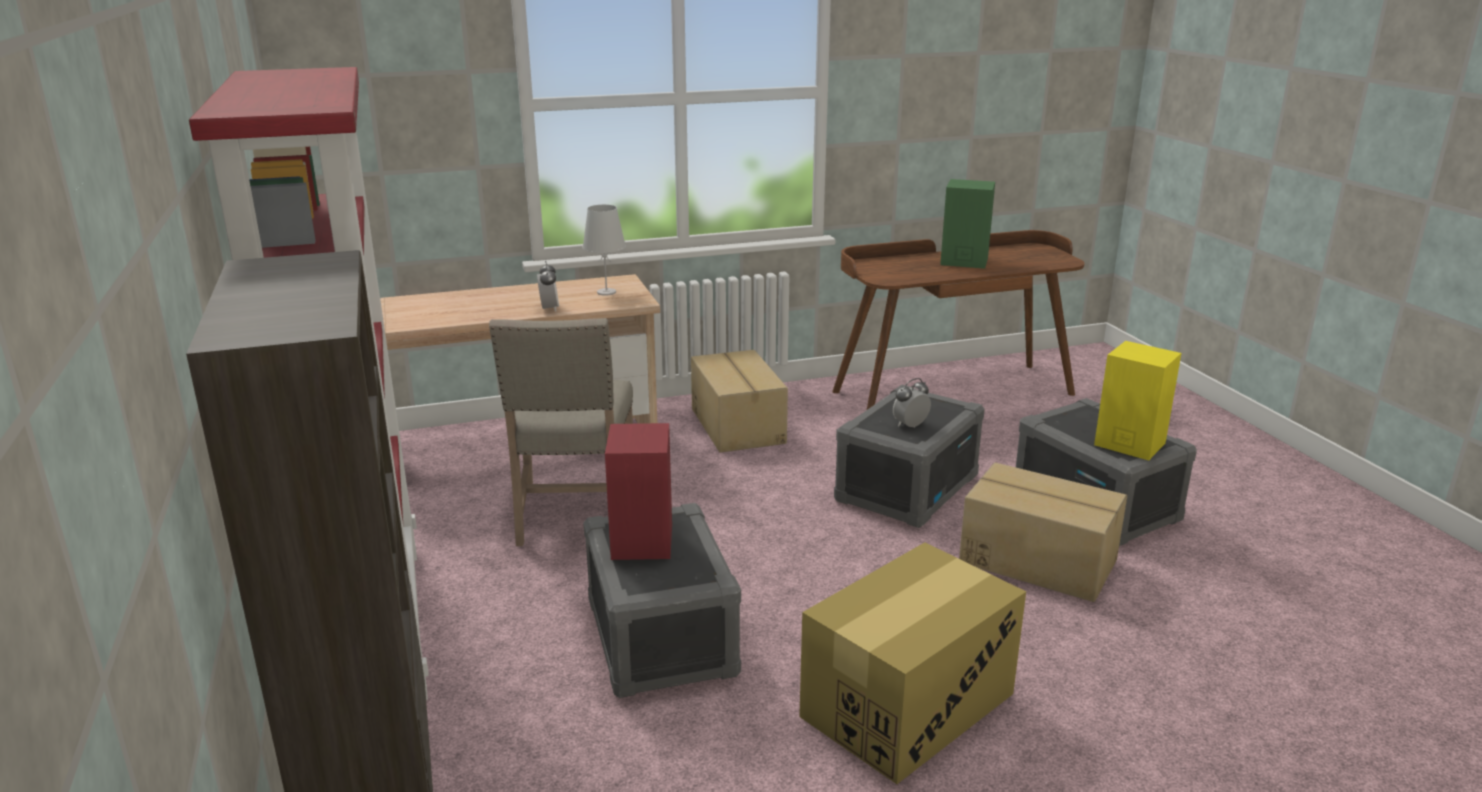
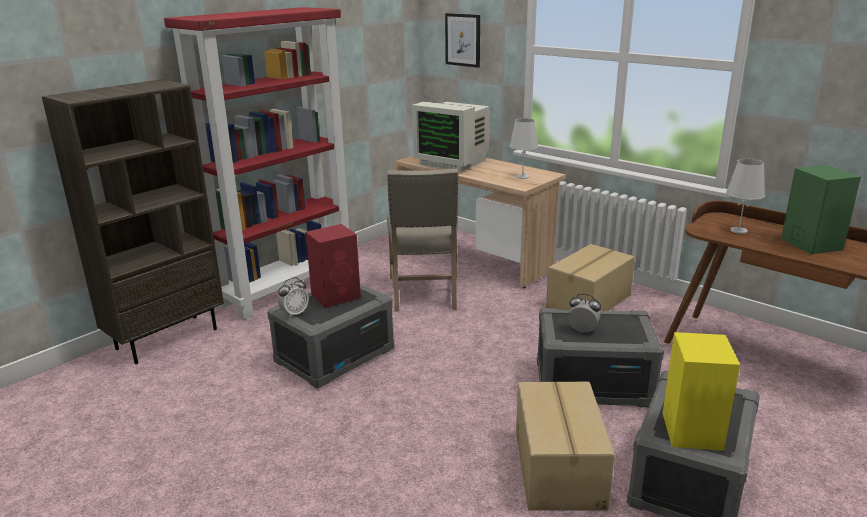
camera: 60 degrees right, 0 degrees up
beige chair [489,318,633,546] -> beige chair turned 60 degrees counterclockwise [387,168,458,311]
alarm clock [537,261,559,312] -> alarm clock moved to [278,277,309,318]
cardboard box [799,542,1026,784] -> none
none -> monitor [412,101,490,172]
none -> picture [445,13,480,68]
none -> white table lamp [726,159,765,234]

